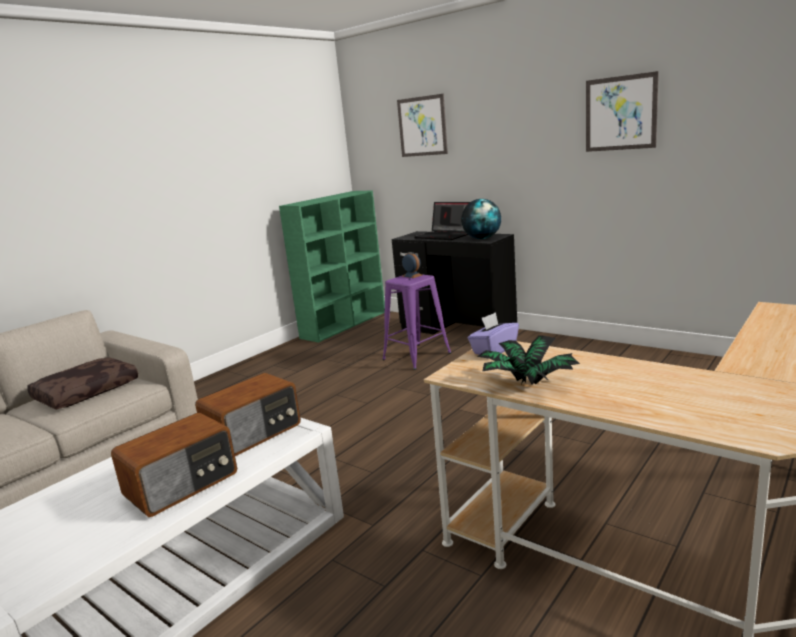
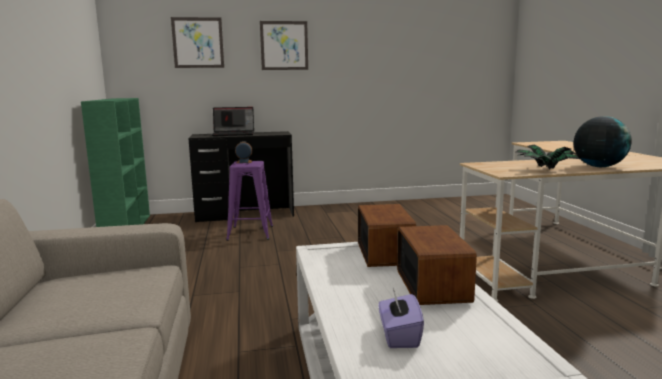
camera: 50 degrees left, 5 degrees down
brown pillow [27,357,138,409] -> none
globe [461,199,501,239] -> globe moved to [574,116,632,167]
purple tissue box [468,312,519,355] -> purple tissue box moved to [379,288,424,348]
picture [586,71,659,152] -> picture moved to [260,21,308,70]

